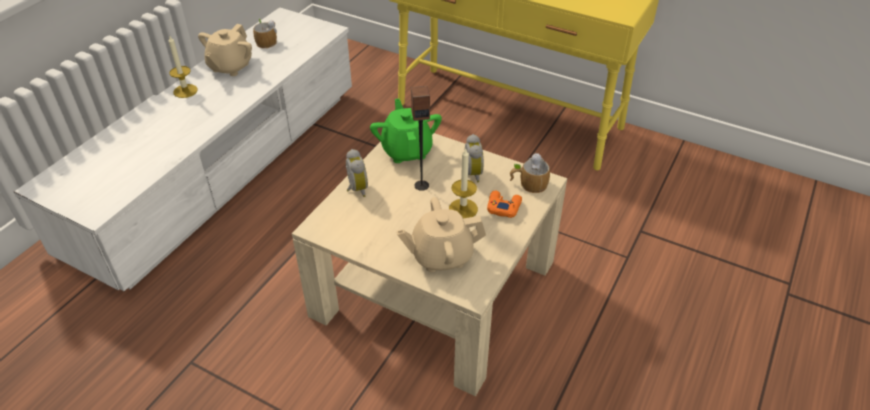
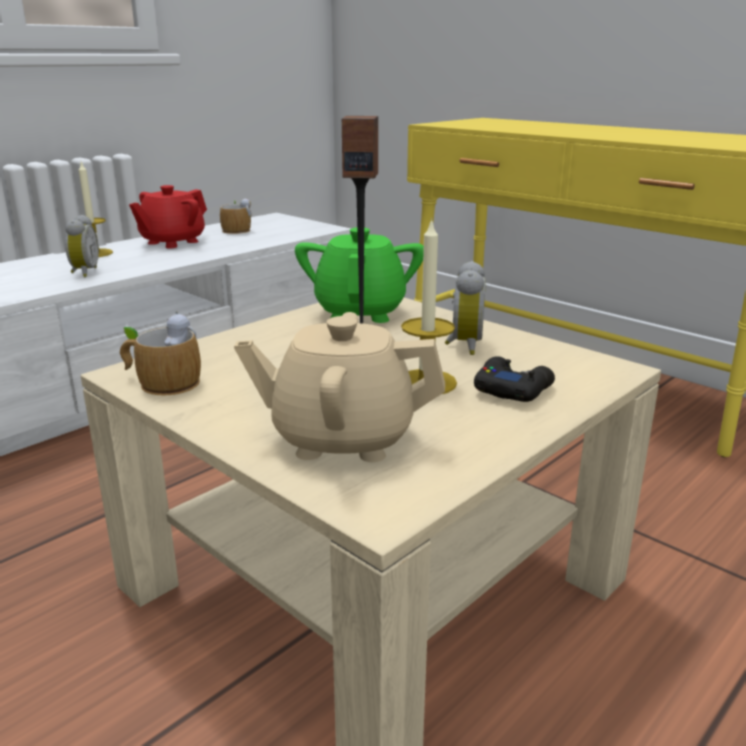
camera: 15 degrees right, 20 degrees down
beige teapot [198,24,252,76] -> red teapot [129,185,207,248]
alarm clock [346,149,368,197] -> alarm clock moved to [65,215,99,277]
orange game controller [487,191,522,218] -> black game controller [474,356,555,402]
mug [510,153,550,193] -> mug moved to [120,311,201,395]

